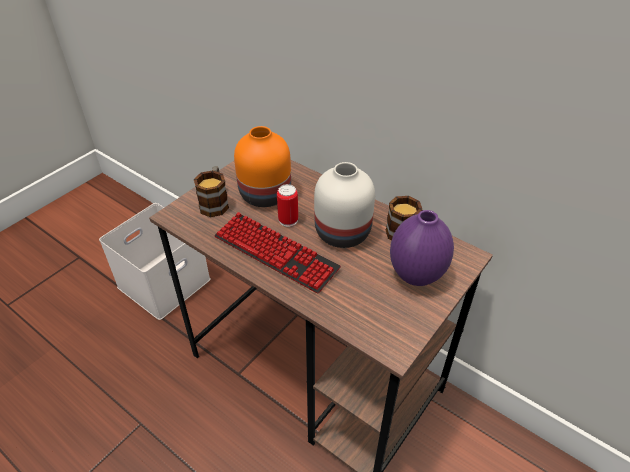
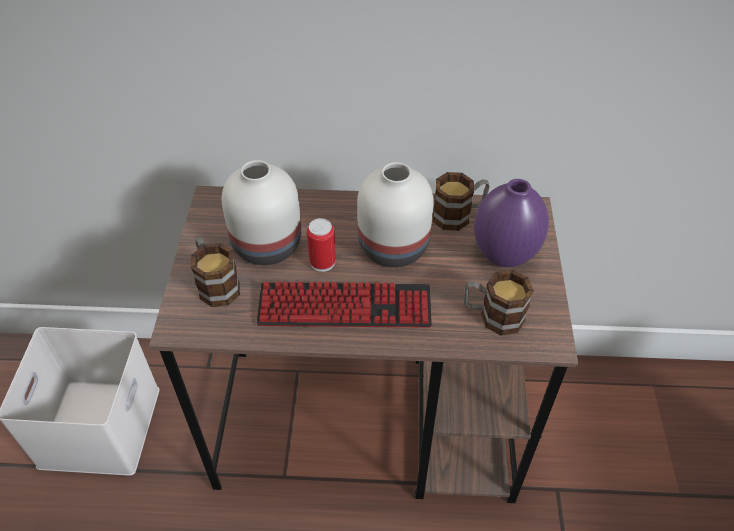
camera: 35 degrees left, 5 degrees up
orange vase [234,126,291,207] -> white vase [222,160,301,265]
none -> mug [464,270,534,335]

